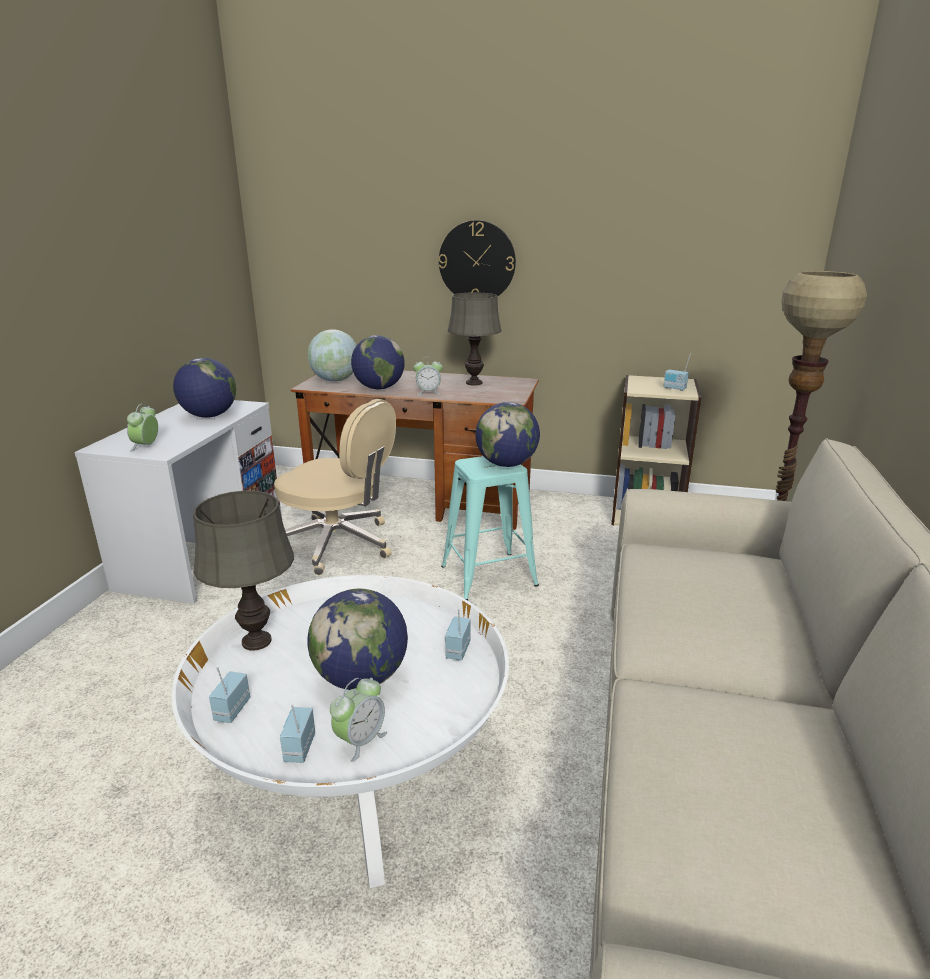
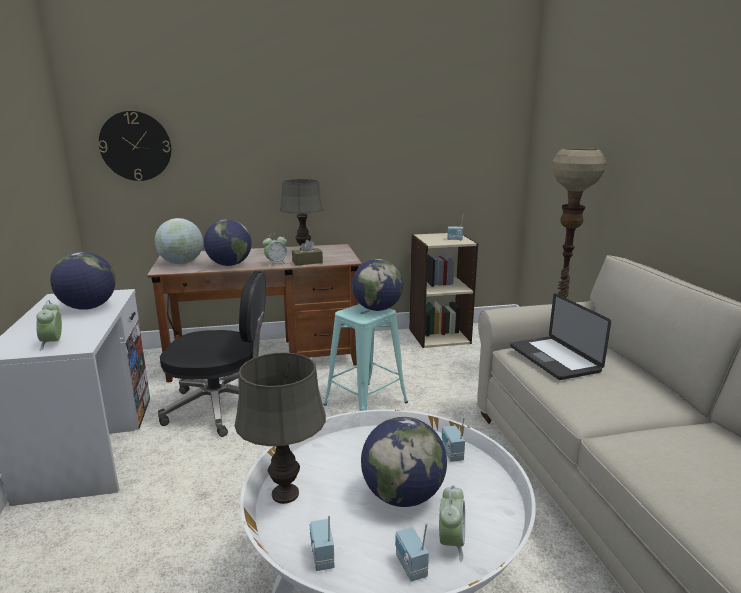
camera: 25 degrees left, 5 degrees down
beige office chair [274,399,396,575] -> black office chair [158,271,266,437]
wall clock [439,220,516,296] -> wall clock moved to [99,111,171,181]
none -> brown tissue box [292,240,323,266]
none -> laptop [510,293,611,380]

